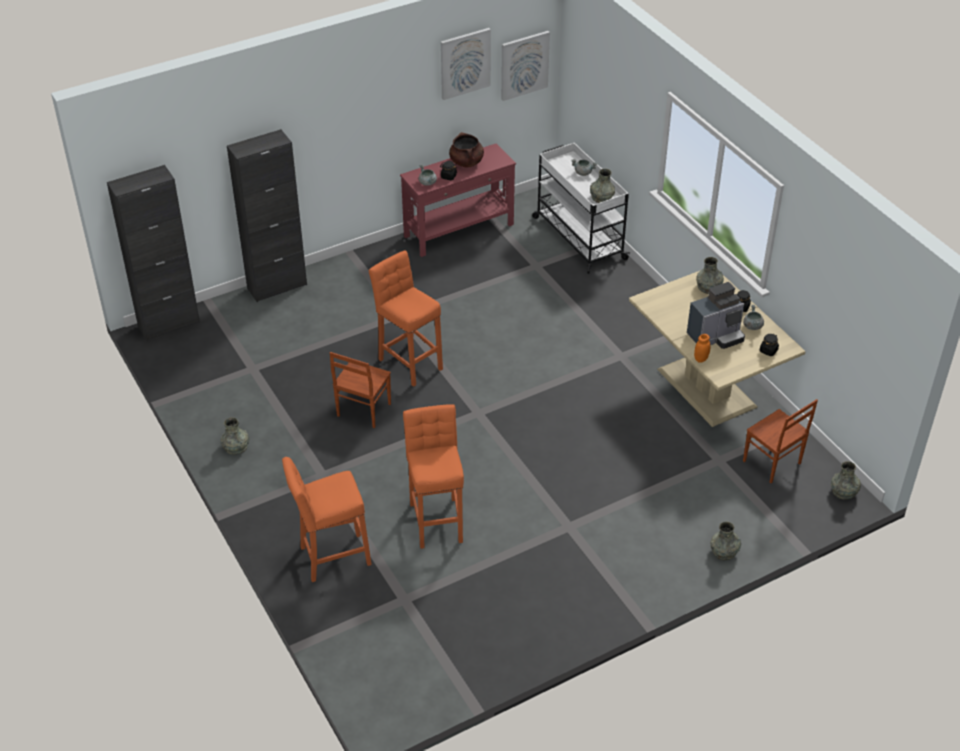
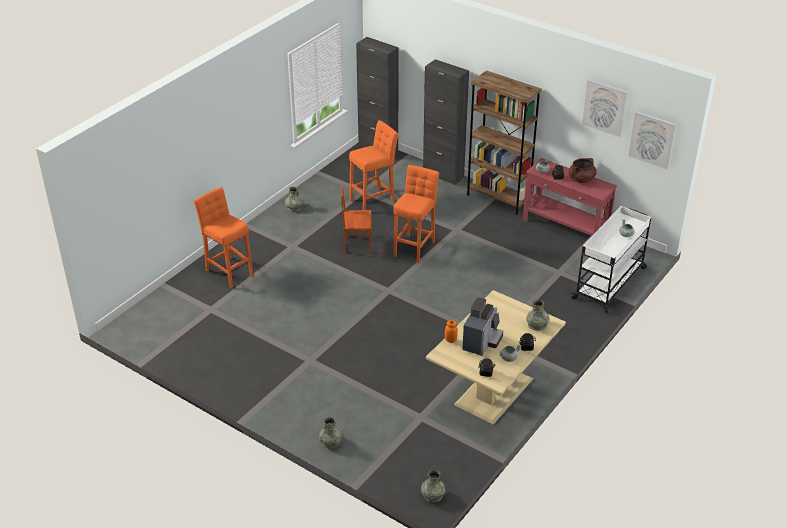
camera: 65 degrees right, 5 degrees down
orange stool [403,404,464,549] -> orange stool moved to [349,120,399,210]
grey vase [590,168,615,203] -> none
coffee machine [687,282,745,349] -> coffee machine turned 105 degrees counterclockwise [462,297,503,356]
brown chair [743,399,818,483] -> none
none -> brown bookcase [466,70,542,215]

